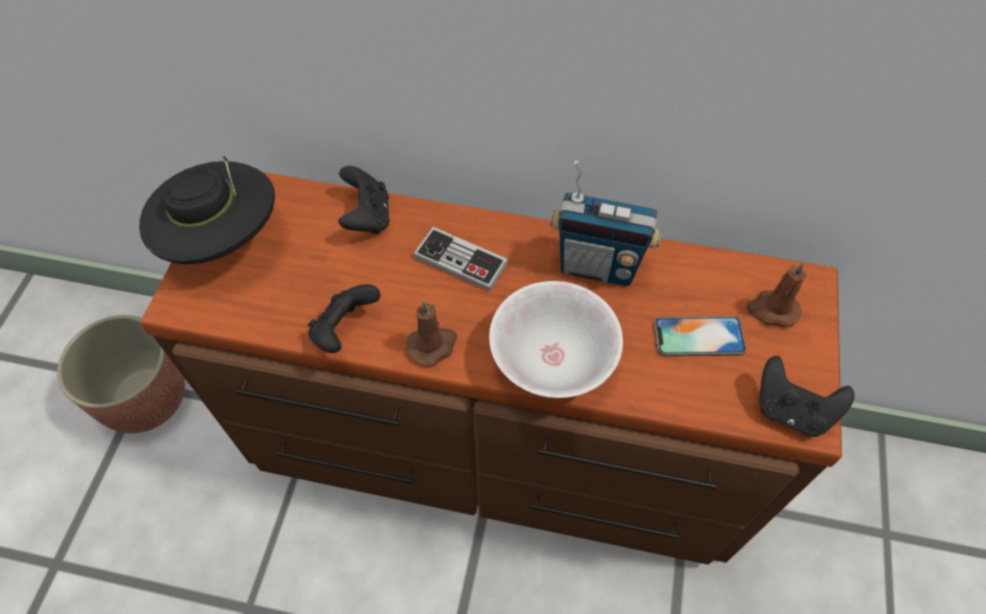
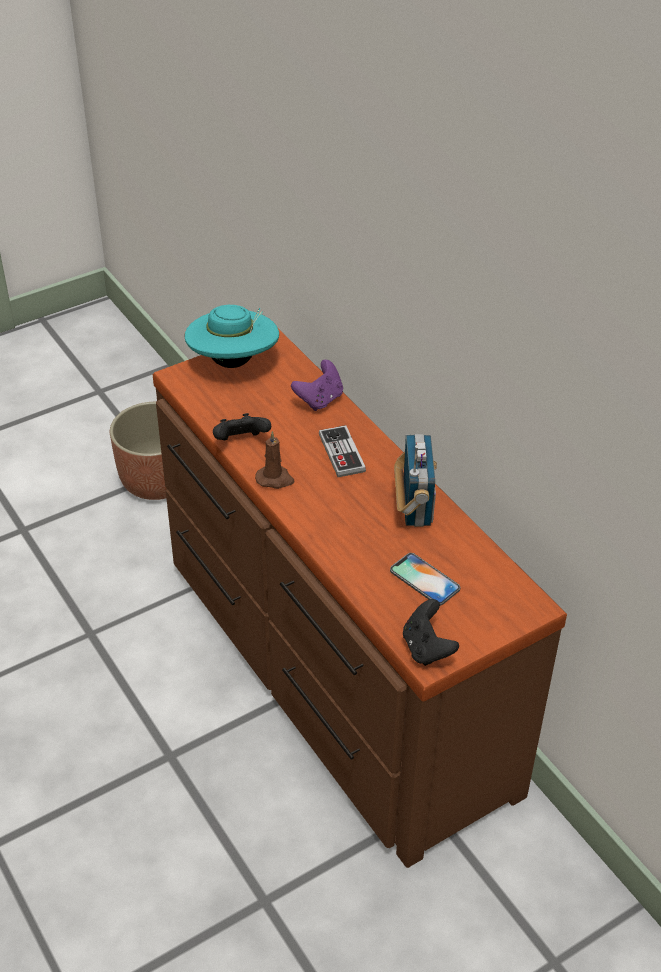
camera: 45 degrees right, 15 degrees down
black hat [139,156,275,264] -> turquoise hat [184,305,279,368]
black game controller [338,166,390,234] -> purple game controller [291,360,343,411]
white bowl [489,281,623,398] -> none
radio [550,161,661,286] -> radio turned 150 degrees counterclockwise [394,434,437,527]
brown candle [746,262,807,328] -> none

